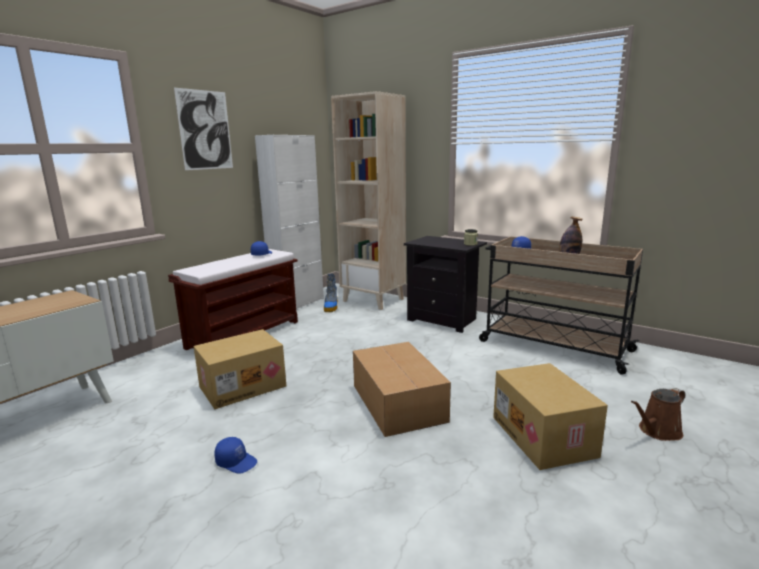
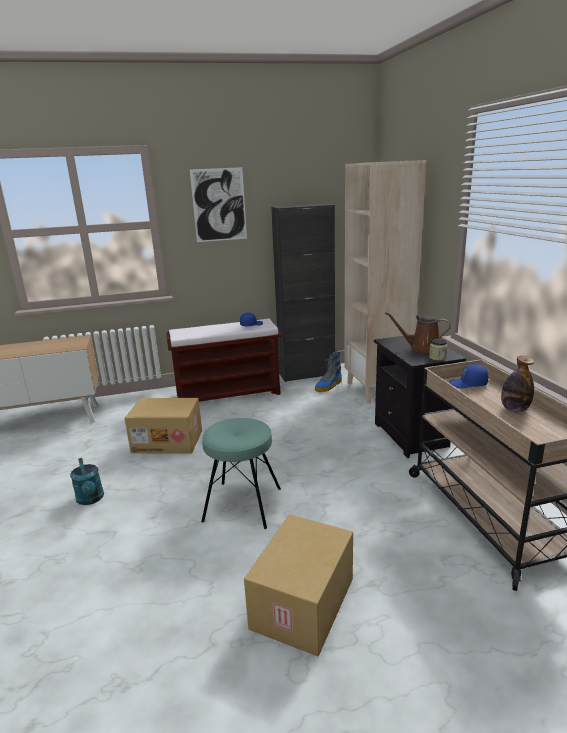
camera: 40 degrees right, 5 degrees up
blue cap [214,437,257,474] -> turquoise watering can [70,458,104,505]
white cabinet [255,135,324,309] -> black cabinet [271,204,335,382]
cardboard box [353,342,451,437] -> turquoise stool [201,418,281,529]
brown watering can [631,388,685,441] -> brown watering can moved to [385,312,451,353]

